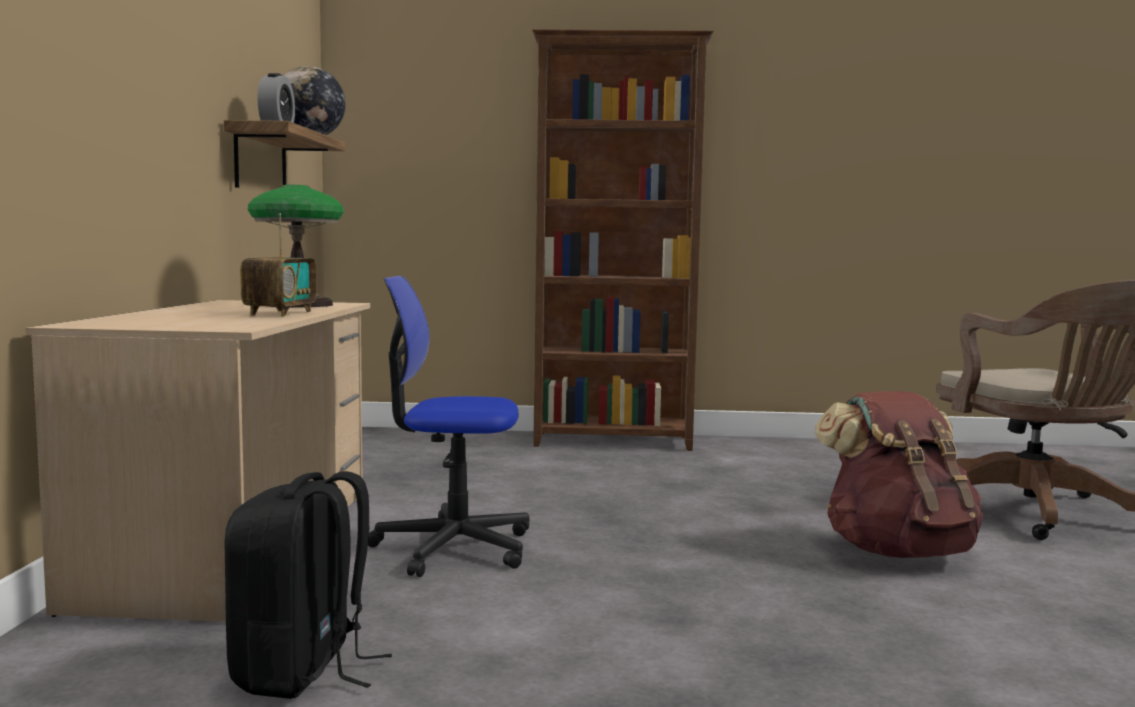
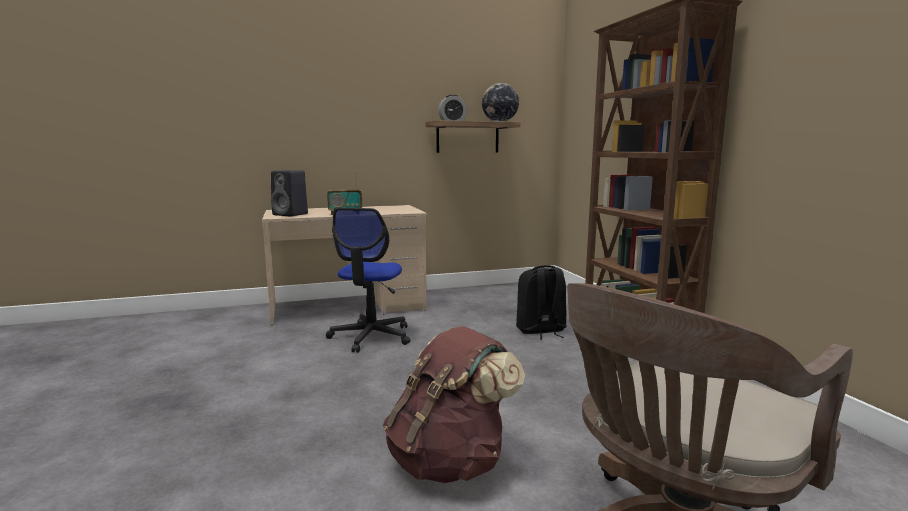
camera: 70 degrees right, 5 degrees up
black backpack [225,471,392,699] -> black backpack moved to [516,265,567,340]
table lamp [248,185,344,308] -> none
office chair [368,276,530,577] -> office chair turned 150 degrees counterclockwise [326,208,410,353]
none -> black speaker [271,170,308,216]

